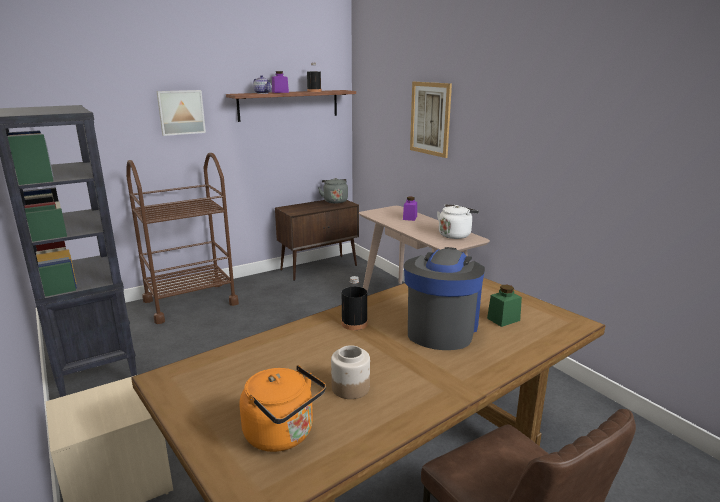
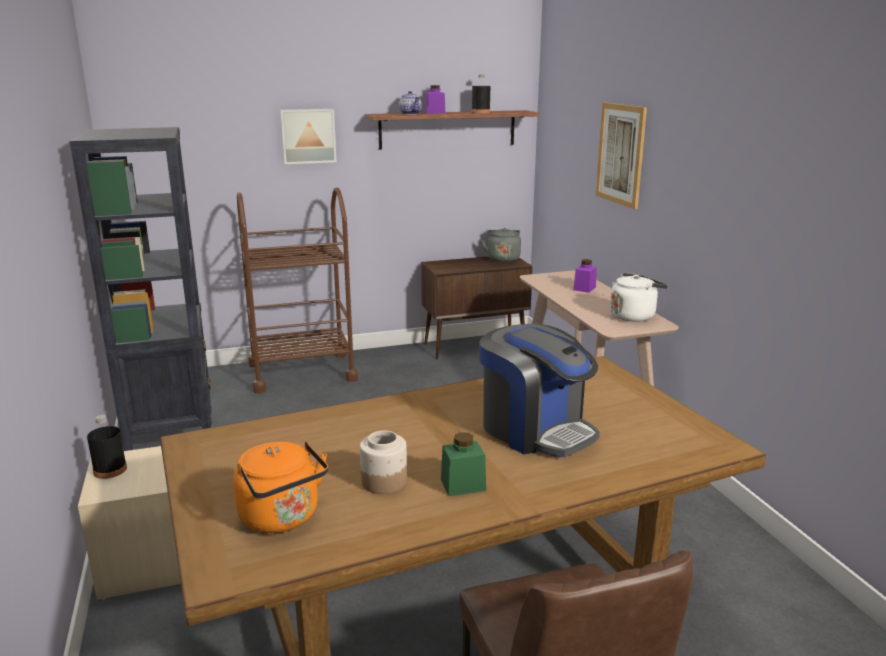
camera: 15 degrees right, 0 degrees up
black bottle [341,276,368,330] -> black bottle moved to [87,415,127,479]
coffee machine [404,247,485,350] -> coffee machine turned 105 degrees clockwise [479,324,600,457]
green jar [487,285,522,327] -> green jar moved to [441,432,486,496]

